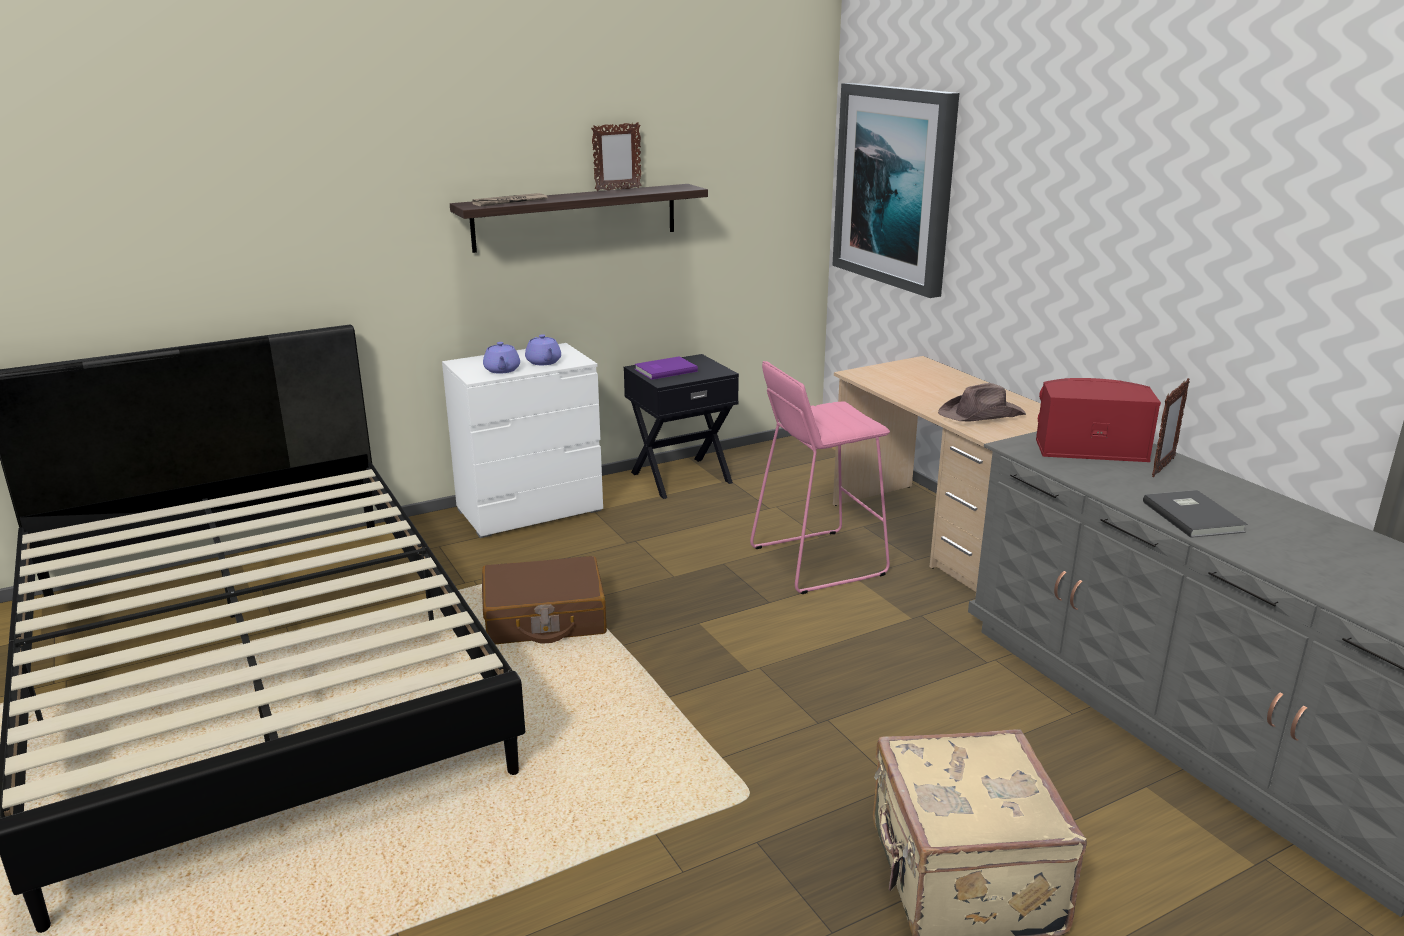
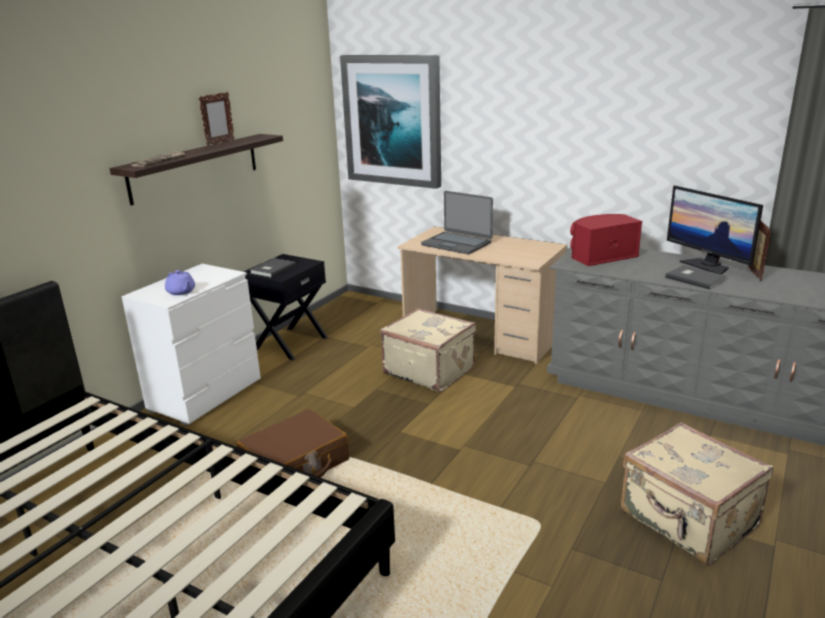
camera: 30 degrees left, 0 degrees up
purple teapot [525,334,561,365] -> none
purple book [634,356,698,380] -> grey book [249,258,296,277]
pink stool [750,361,890,594] -> beige suitcase [380,308,476,392]
brown hat [938,383,1026,422] -> none
picture frame [1152,378,1190,477] -> picture frame moved to [748,220,771,281]
none -> laptop [421,191,493,255]
none -> monitor [667,185,763,274]

